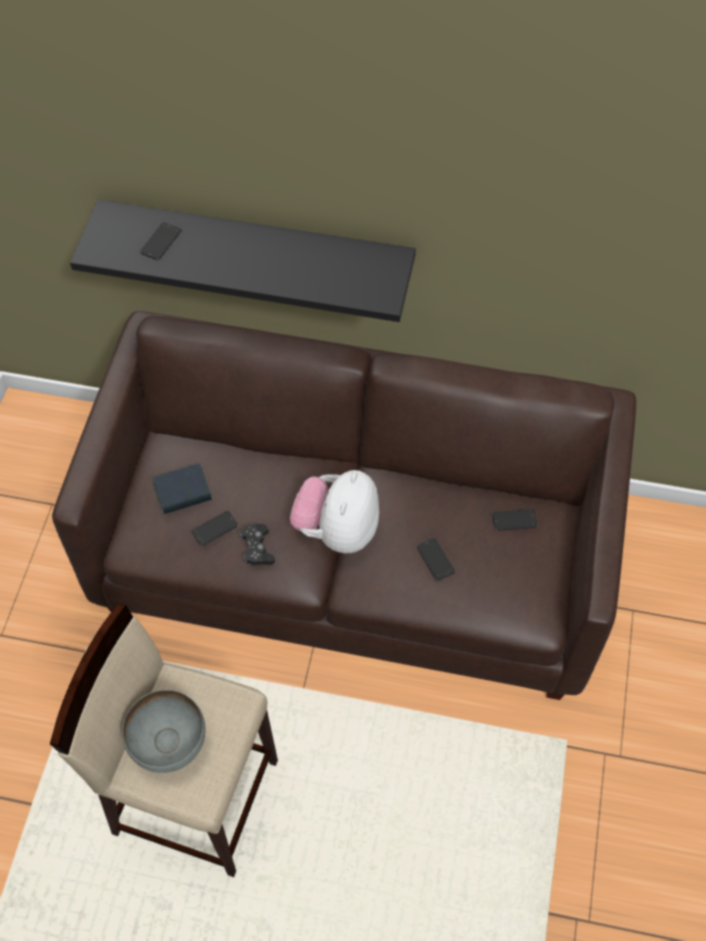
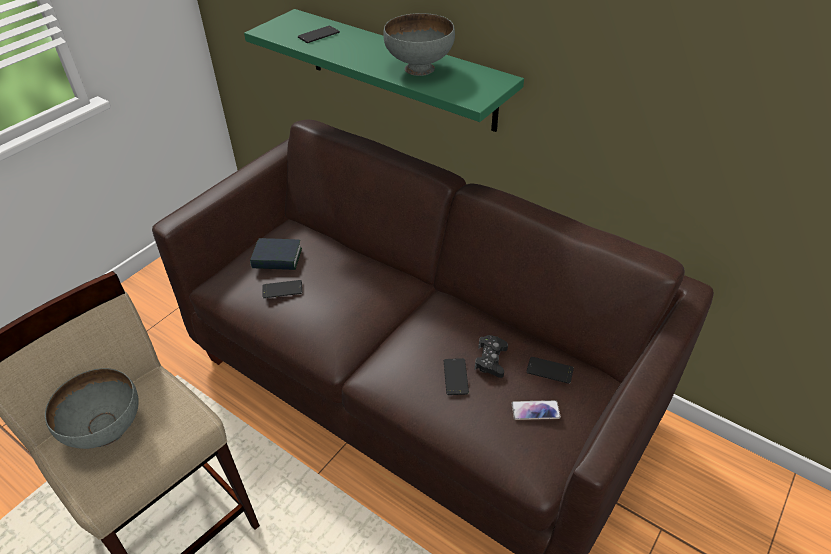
camera: 25 degrees right, 15 degrees down
black shelf [70,200,416,322] -> green shelf [244,9,524,132]
black game controller [239,524,275,566] -> black game controller moved to [475,335,508,378]
plush toy [290,470,379,553] -> none
none -> grey bowl [383,13,455,76]
none -> phone [511,400,561,420]

